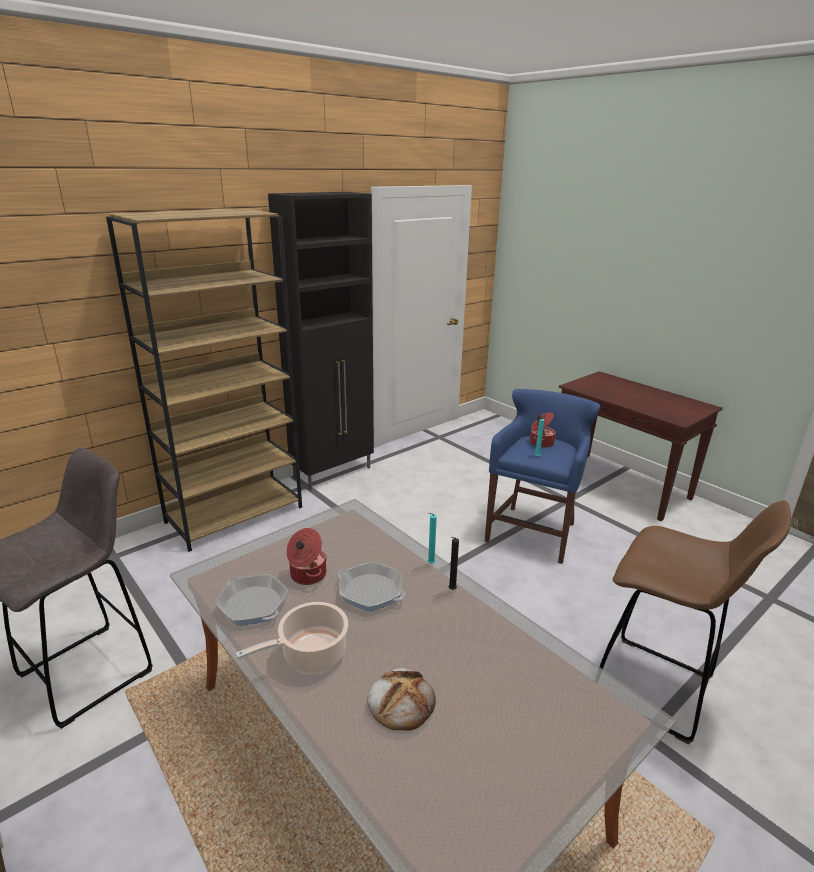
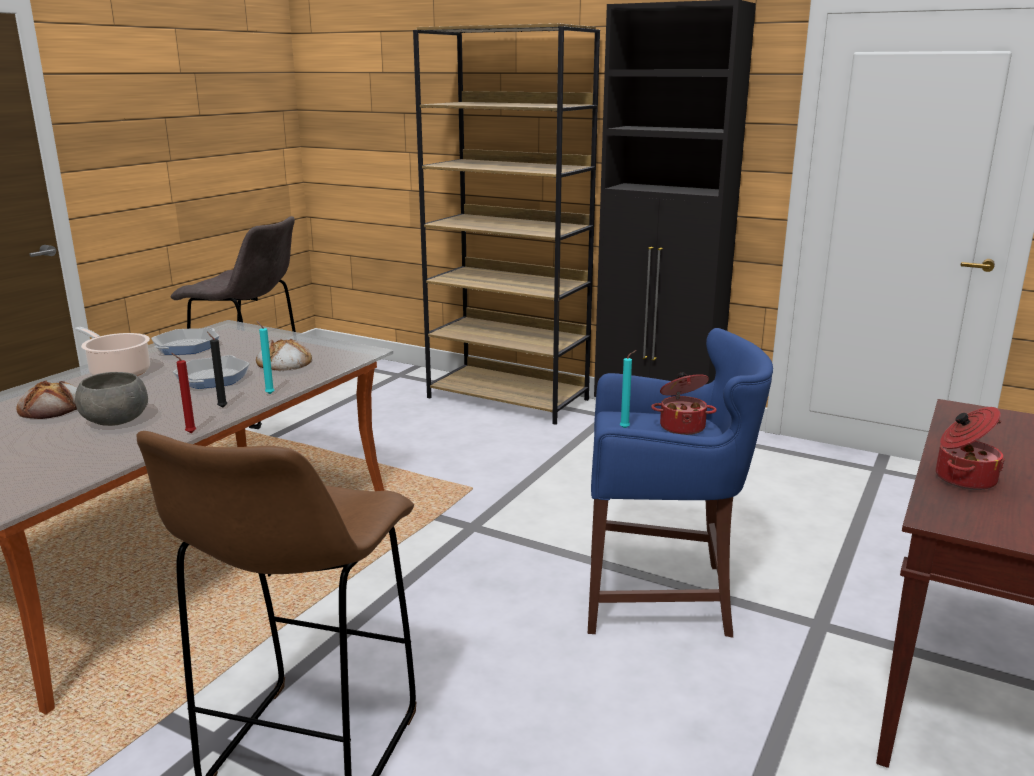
camera: 70 degrees right, 5 degrees down
cooking pot [286,528,327,585] -> cooking pot moved to [936,407,1005,490]
none -> grey bowl [75,372,148,426]
none -> red candle [171,353,196,433]
none -> bread [256,339,312,371]

